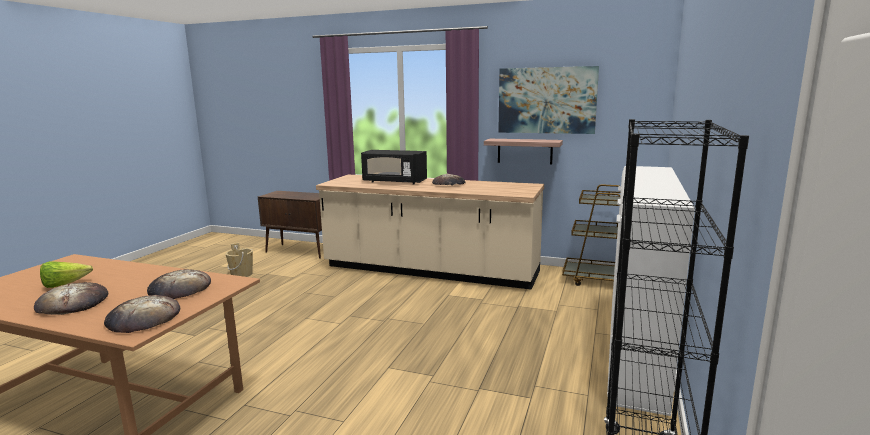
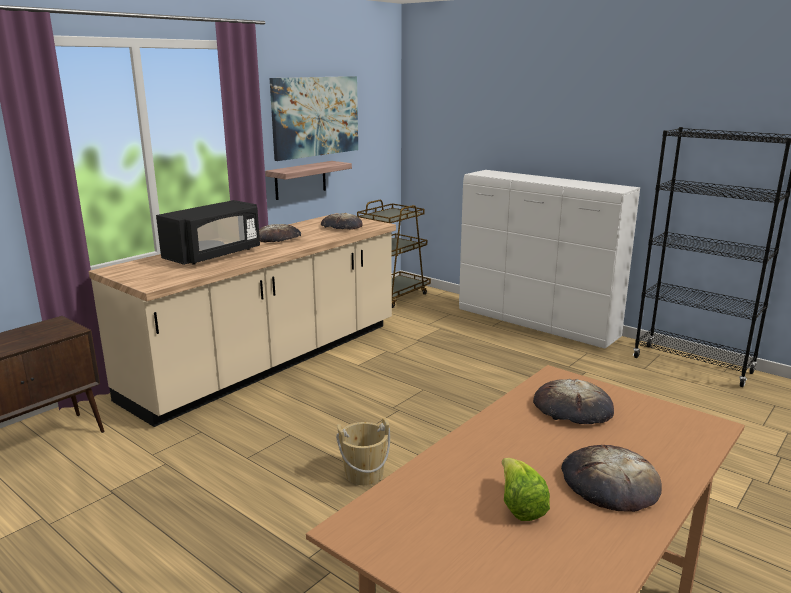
camera: 70 degrees left, 5 degrees up
bread [104,295,180,333] -> bread moved to [321,213,363,230]
beige bucket [225,243,253,277] -> beige bucket moved to [336,418,390,485]

